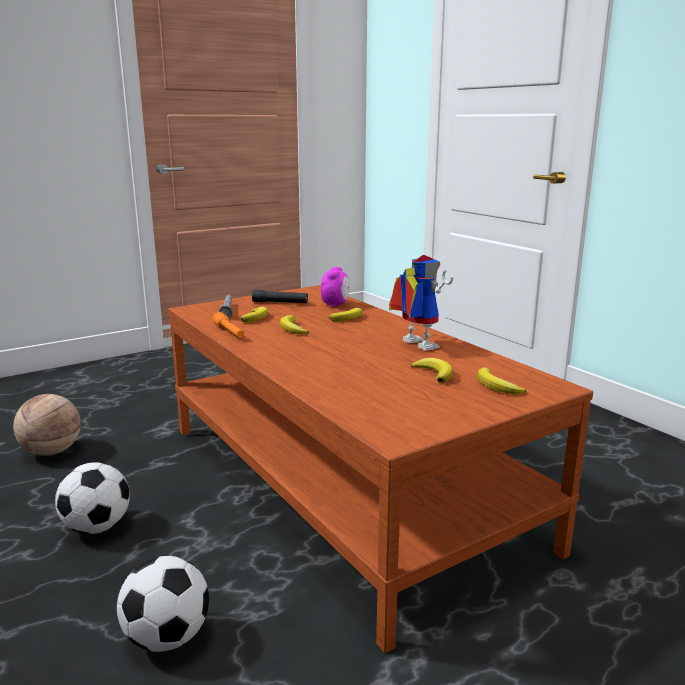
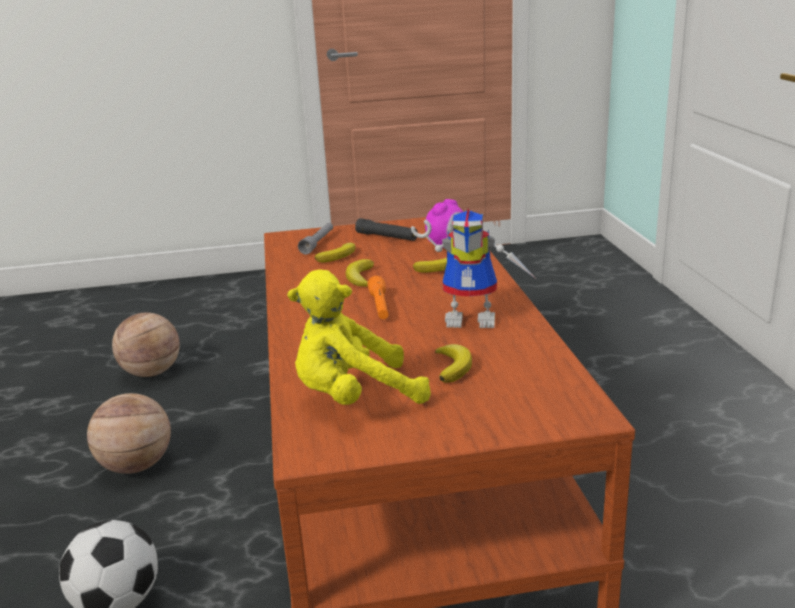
camera: 25 degrees right, 5 degrees up
football [55,462,130,534] -> basketball [87,393,171,474]
orange flashlight [212,312,244,338] -> orange flashlight moved to [367,276,388,319]
toy robot [389,255,453,351] -> toy robot turned 105 degrees clockwise [411,209,535,328]
banana [477,367,526,394] -> none
none -> yellow plush toy [287,270,431,405]

